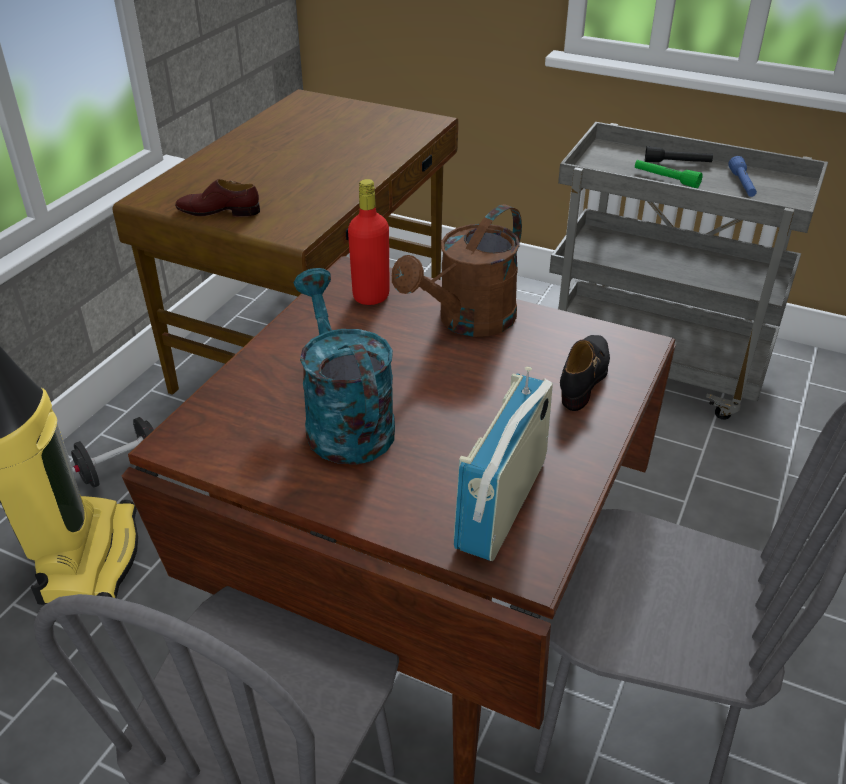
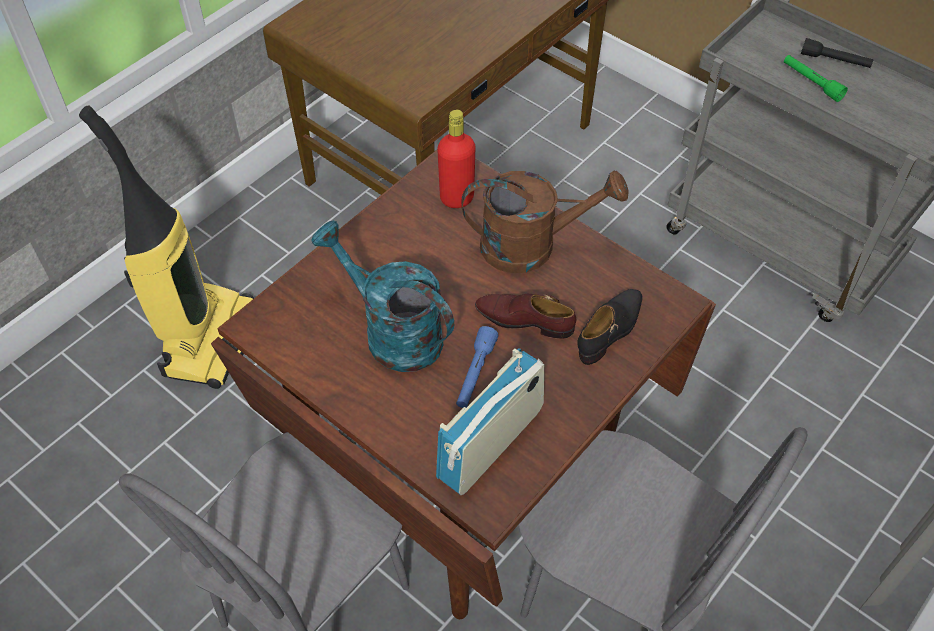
camera: 15 degrees right, 15 degrees up
black dumbbell [71,417,154,488] -> none
brown shoe [175,179,260,217] -> brown shoe moved to [475,294,576,339]
turquoise watering can [293,268,395,464] -> turquoise watering can turned 45 degrees counterclockwise [311,220,454,372]
brown watering can [392,204,522,337] -> brown watering can turned 150 degrees counterclockwise [462,170,629,273]
blue flashlight [728,156,757,197] -> blue flashlight moved to [456,326,499,408]

